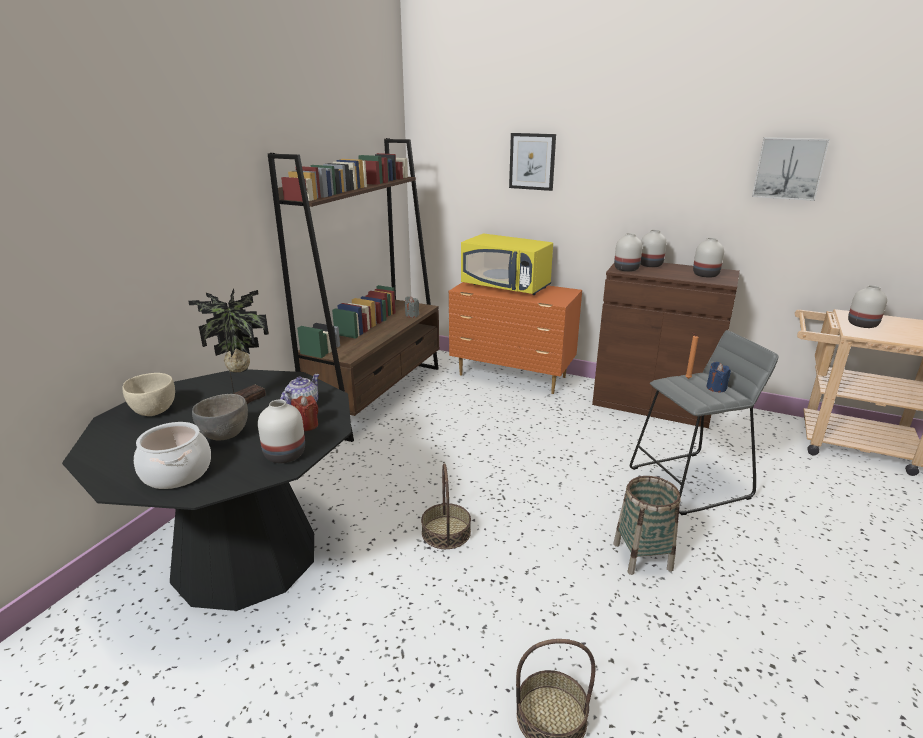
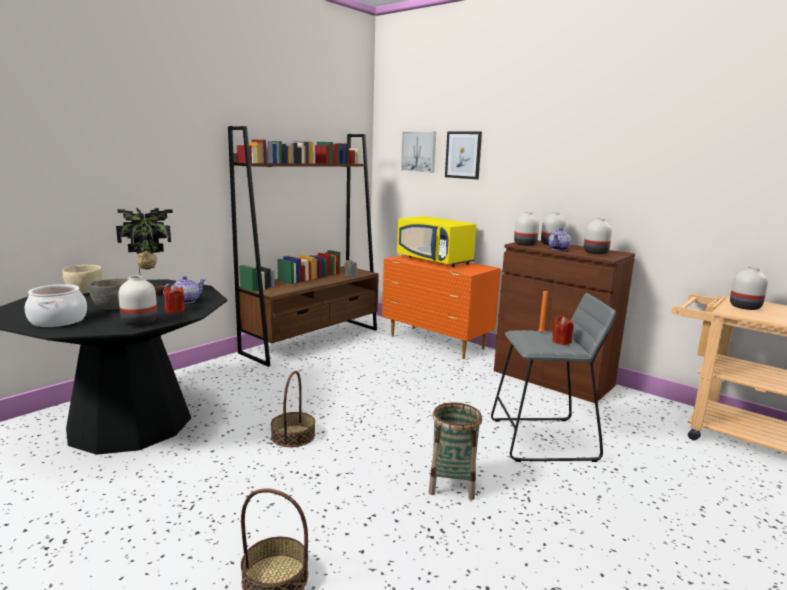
camera: 15 degrees right, 10 degrees down
blue candle [706,362,731,392] -> red candle [552,316,574,345]
picture [752,137,830,201] -> picture moved to [401,131,436,173]
none -> teapot [548,228,571,251]

